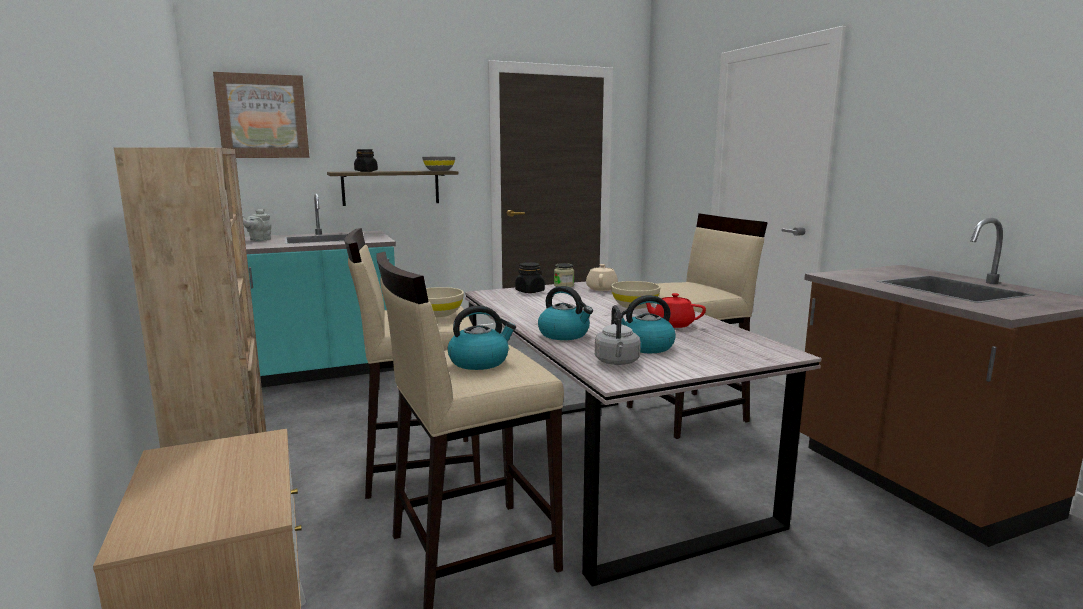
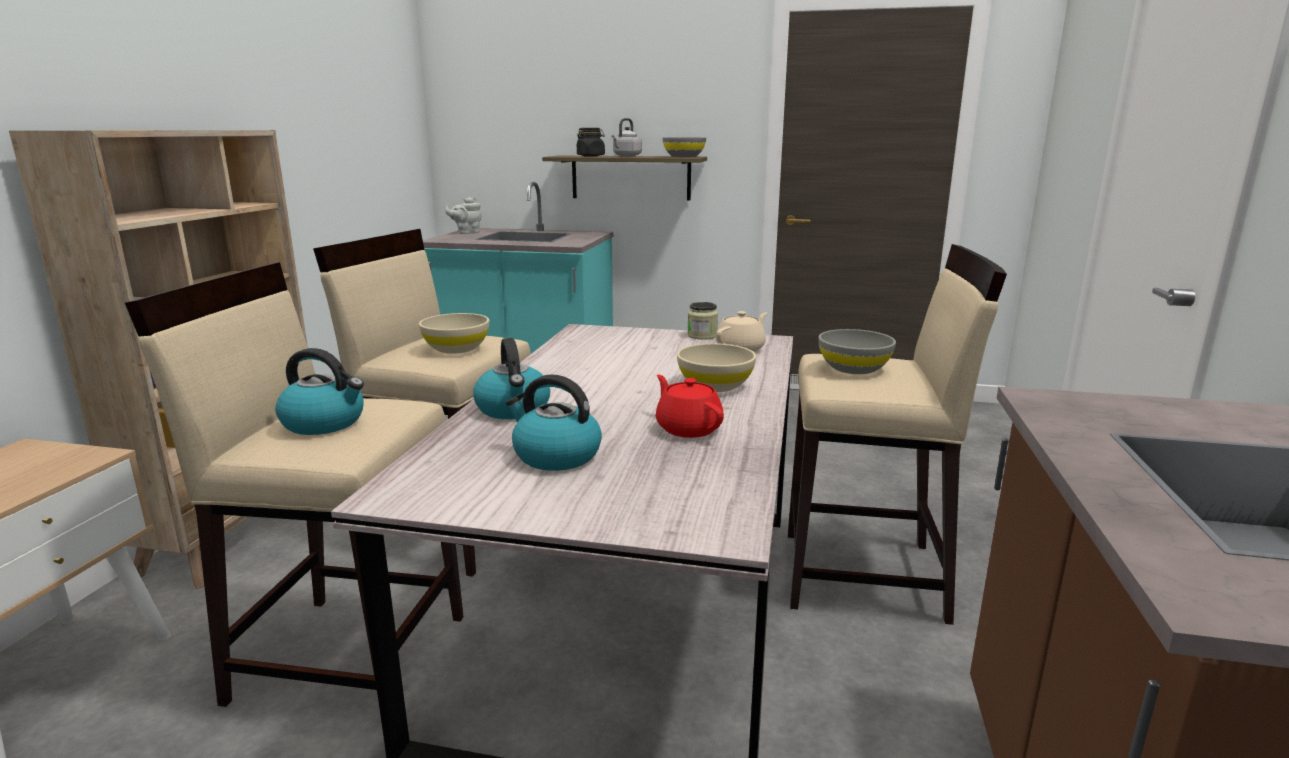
camera: 35 degrees right, 5 degrees up
picture [213,72,310,158] -> none
black jar [515,262,545,293] -> none
grey kettle [595,305,641,365] -> grey kettle moved to [611,118,642,156]
none -> grey bowl [818,329,896,374]

